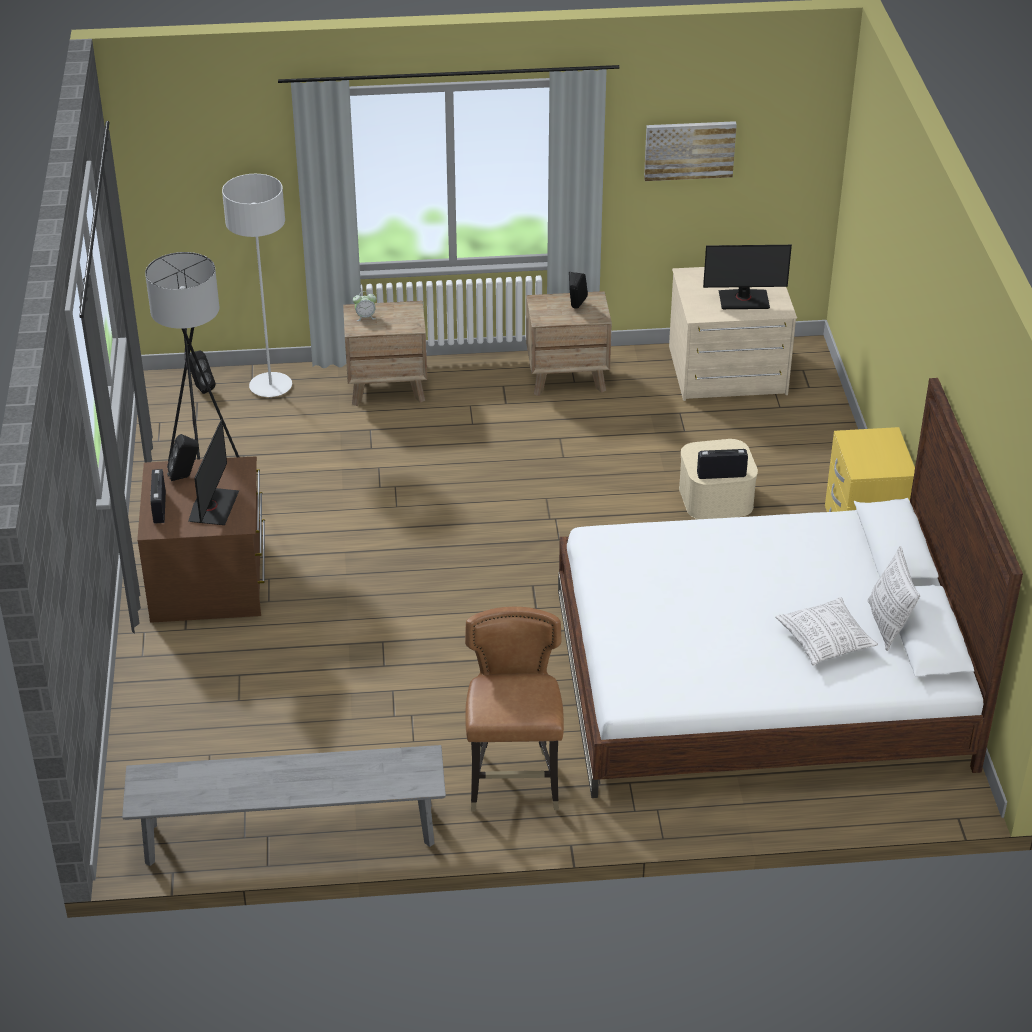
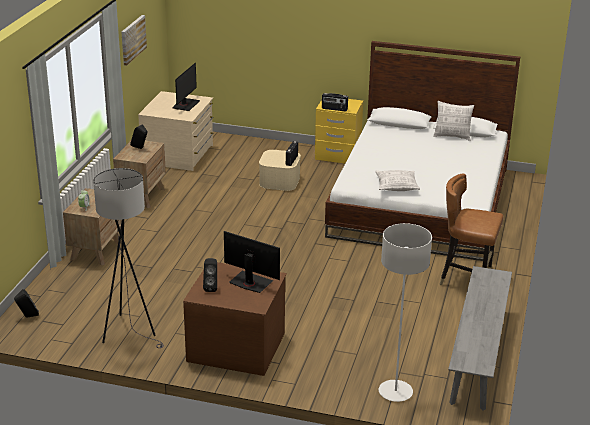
camera: 70 degrees left, 10 degrees down
radio [150,469,166,524] -> radio moved to [322,93,348,111]
grey floor lamp [222,174,292,397] -> grey floor lamp moved to [379,223,432,402]
pillow [775,597,878,666] -> pillow moved to [376,170,420,191]

